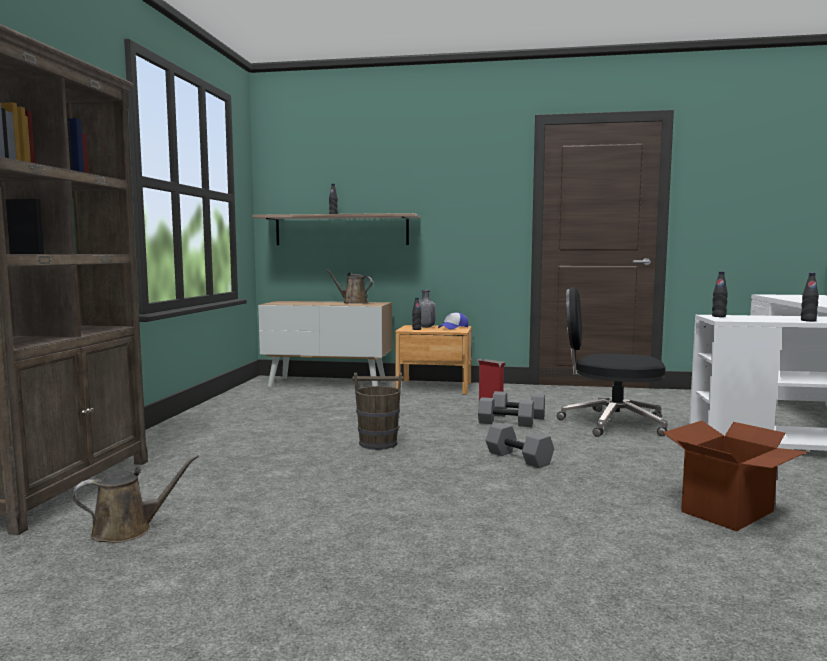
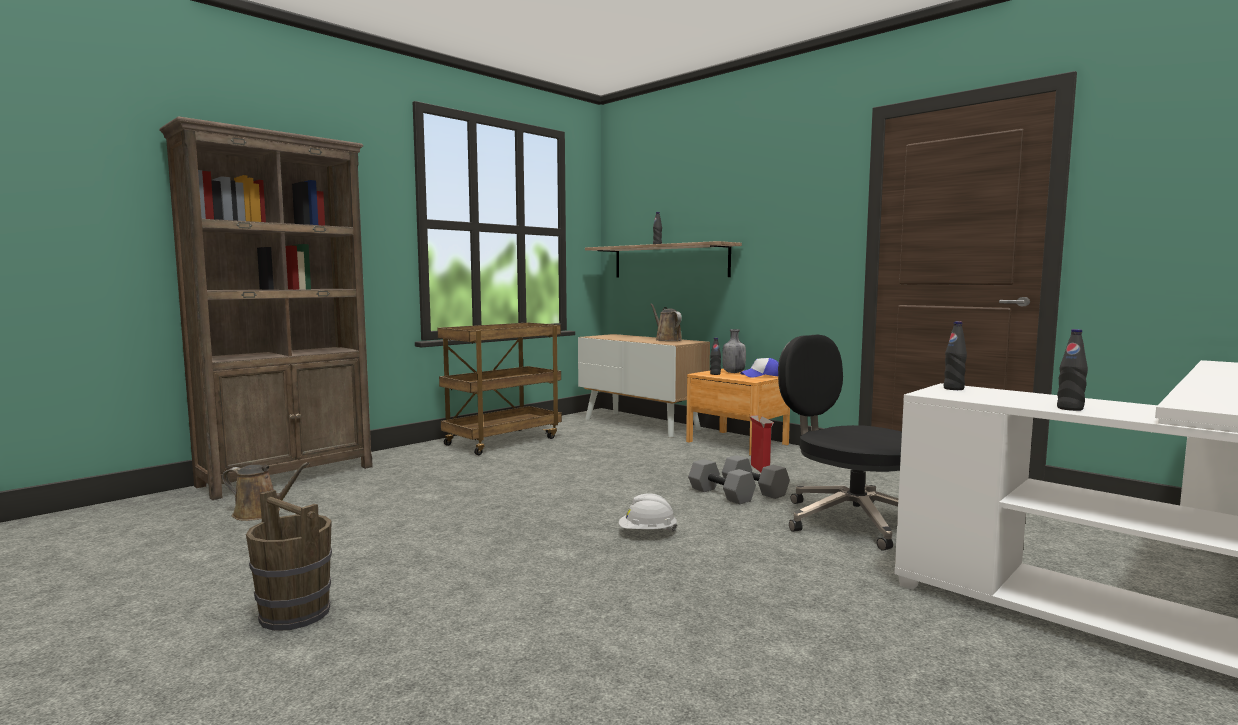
camera: 35 degrees right, 0 degrees up
brown bucket [352,373,404,450] -> brown bucket moved to [246,490,332,631]
grey dumbbell [485,423,554,468] -> white hard hat [619,493,677,532]
cardboard box [663,421,808,531] -> none
none -> brown cart [437,323,562,455]

